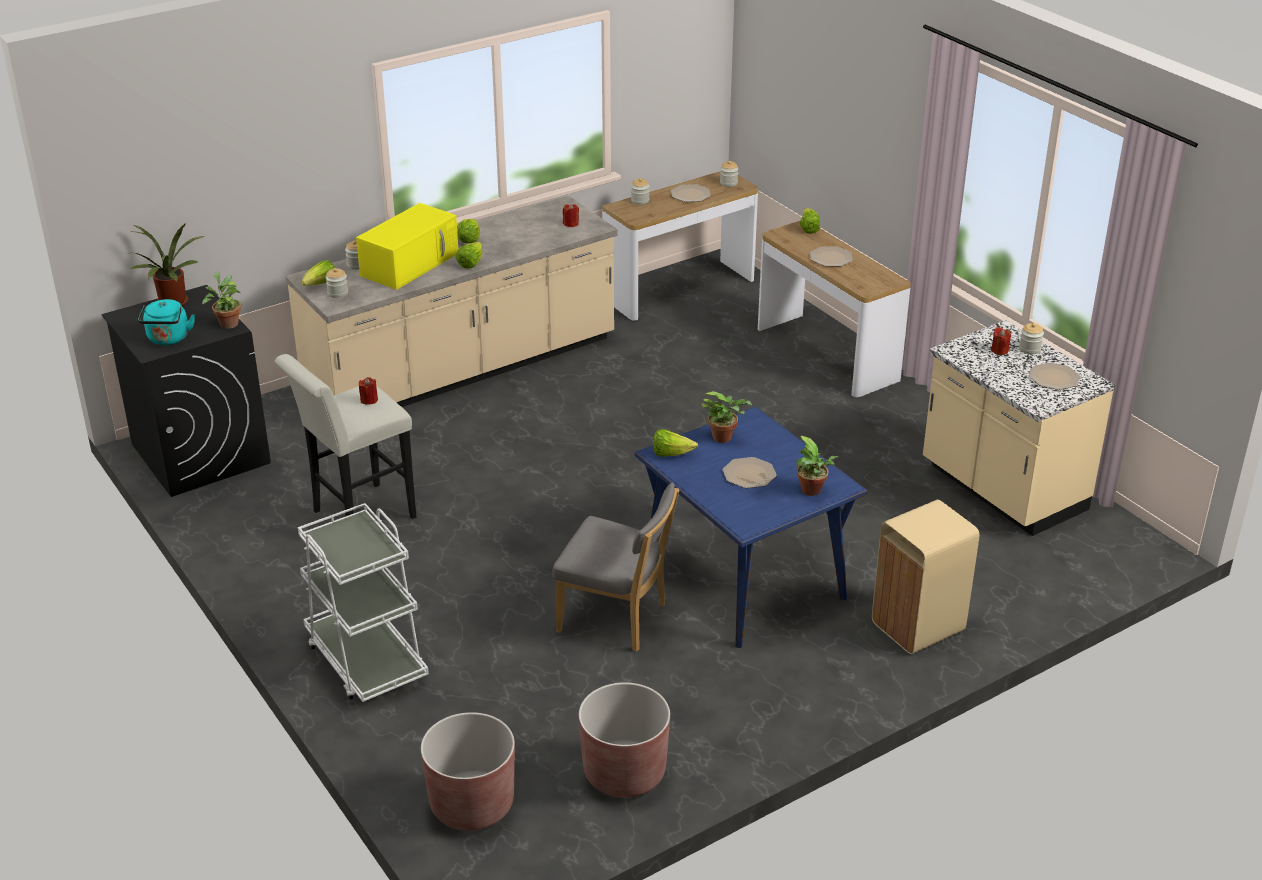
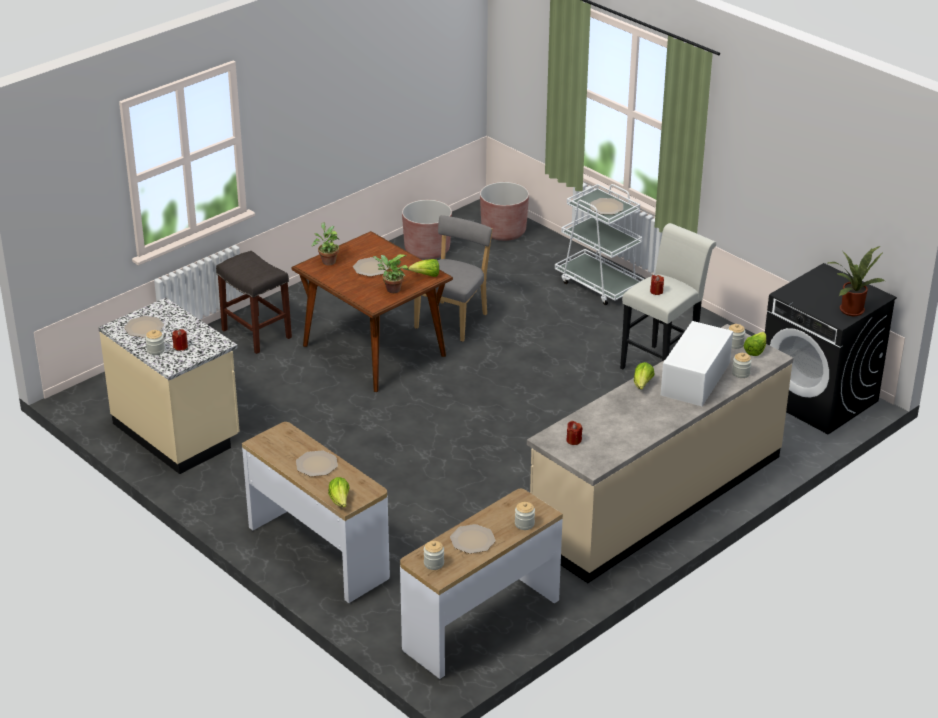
camera: 170 degrees right, 0 degrees up
turquoise kettle [138,299,195,345] -> none
potted plant [202,272,242,329] -> none
yellow microwave [356,203,458,290] -> white microwave [661,321,733,406]
lettuce [457,219,480,243] -> none
grey chair [552,482,679,652] -> grey chair turned 105 degrees clockwise [414,215,493,342]
blue dining table [634,406,868,648] -> brown dining table [291,231,453,392]
beige trash can [872,500,979,654] -> grey stool [216,251,292,354]
none -> plate [590,198,623,215]

